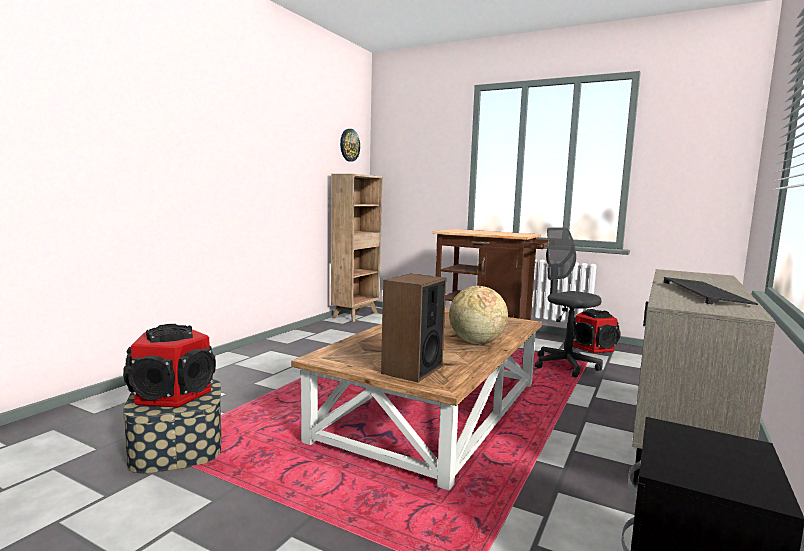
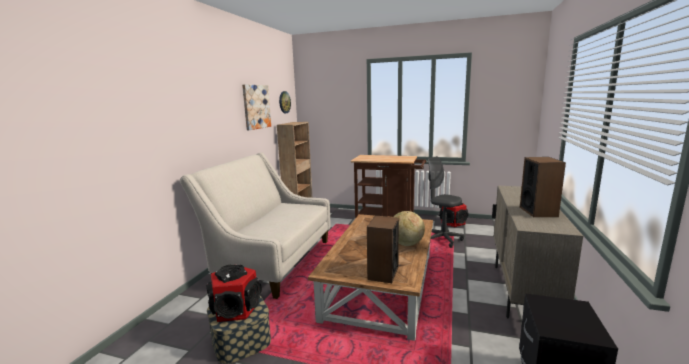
camera: 10 degrees left, 5 degrees up
keyboard [664,277,758,305] -> speaker [520,157,566,217]
none -> beige sofa [180,152,331,299]
none -> picture [242,84,271,130]

